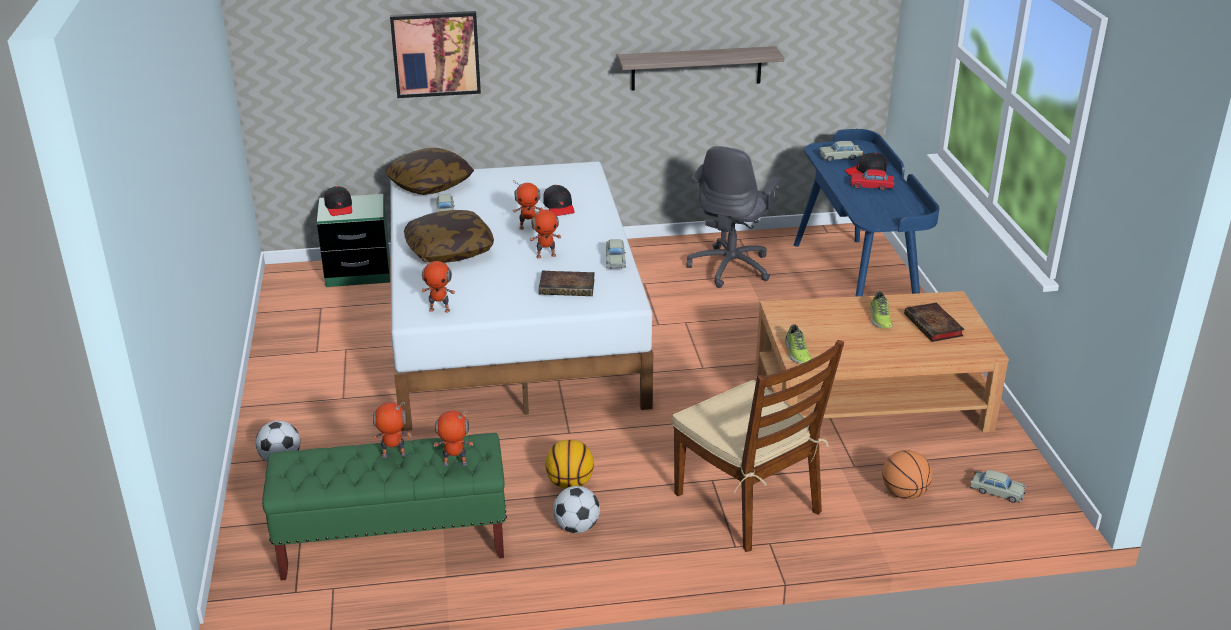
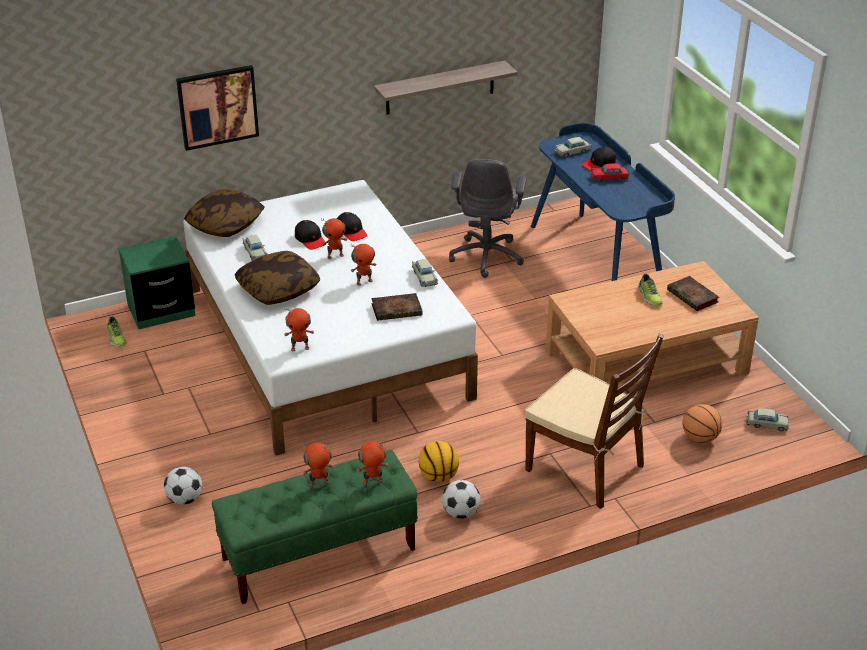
camera: 15 degrees left, 5 degrees up
black cap [324,186,352,216] -> black cap moved to [295,220,326,250]
shoe [785,324,811,364] -> shoe moved to [107,317,126,347]

